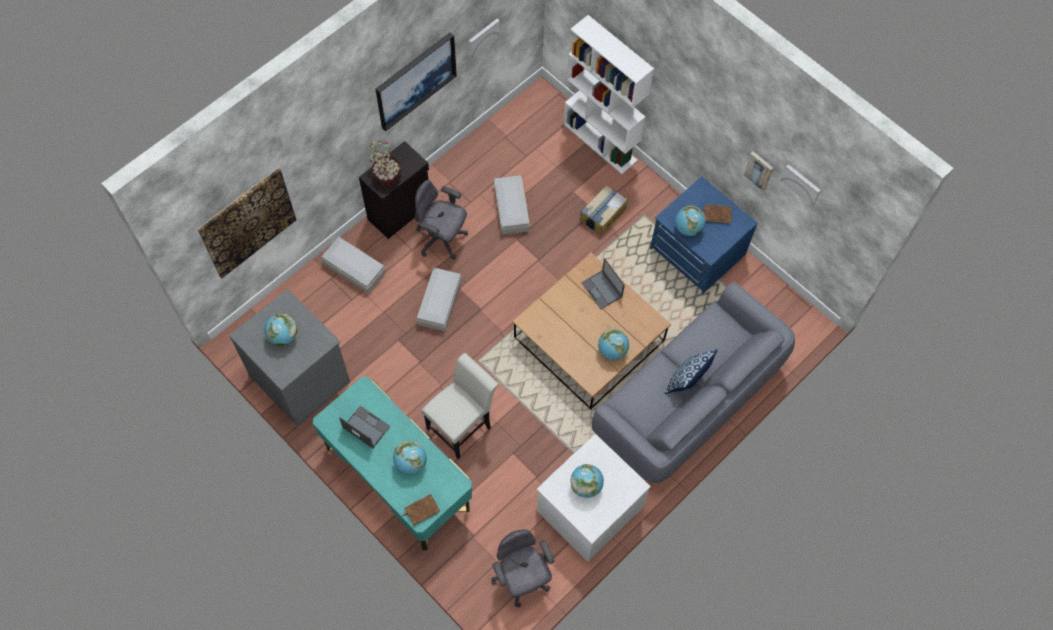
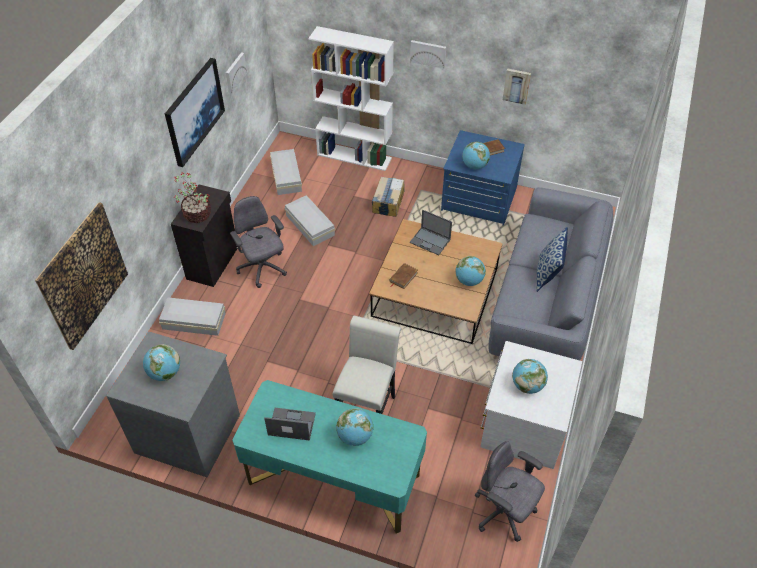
camera: 25 degrees left, 15 degrees down
brown book [403,494,440,526] -> brown book moved to [389,263,418,289]
grey office chair [415,180,468,259] -> grey office chair turned 60 degrees clockwise [230,196,287,288]
white storage box [416,268,462,331] -> white storage box moved to [270,149,302,195]
picture [781,164,821,206] -> picture moved to [410,40,446,69]

